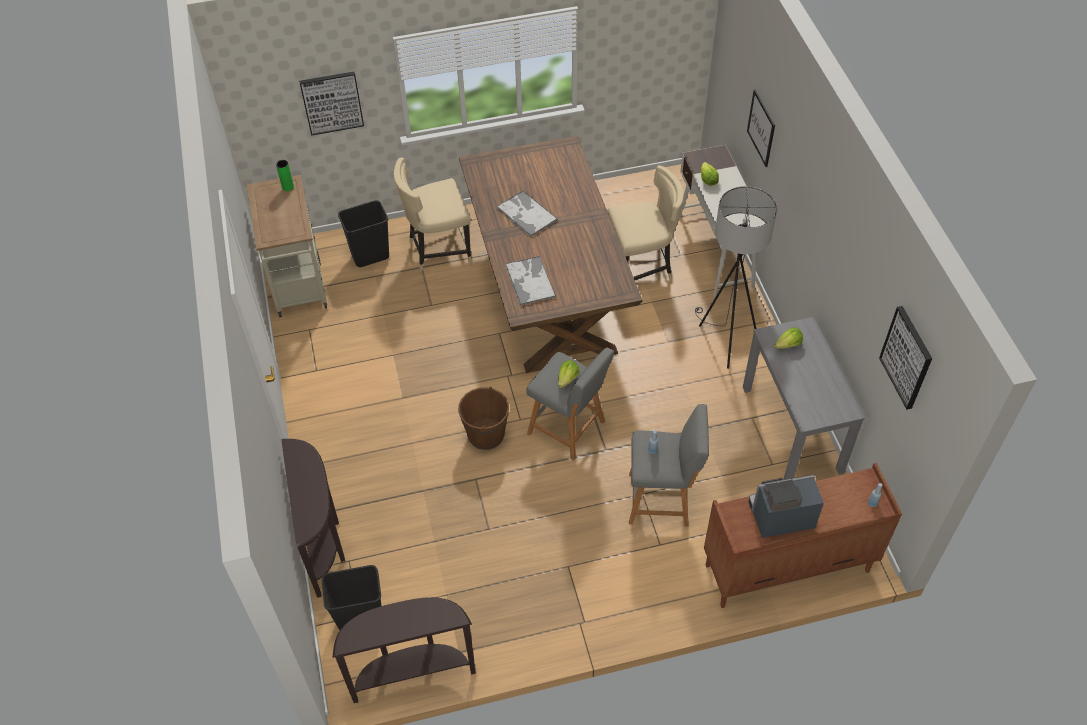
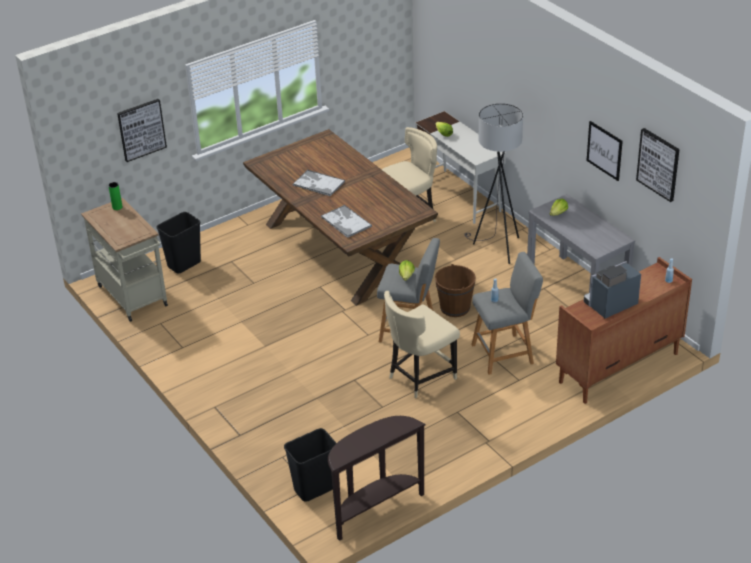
camera: 20 degrees left, 15 degrees down
brown console table [281,439,345,598] -> none
beige chair [393,157,471,271] -> beige chair moved to [384,291,460,398]
brown bucket [458,387,509,450] -> brown bucket moved to [435,264,476,317]
picture [747,89,775,167] -> picture moved to [587,121,623,181]

